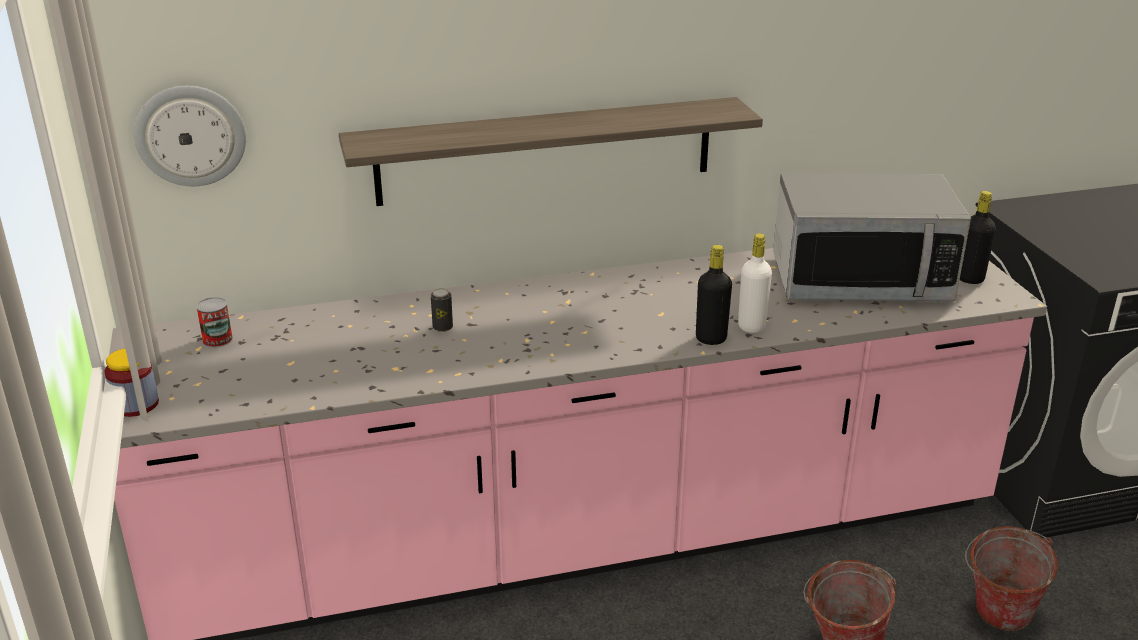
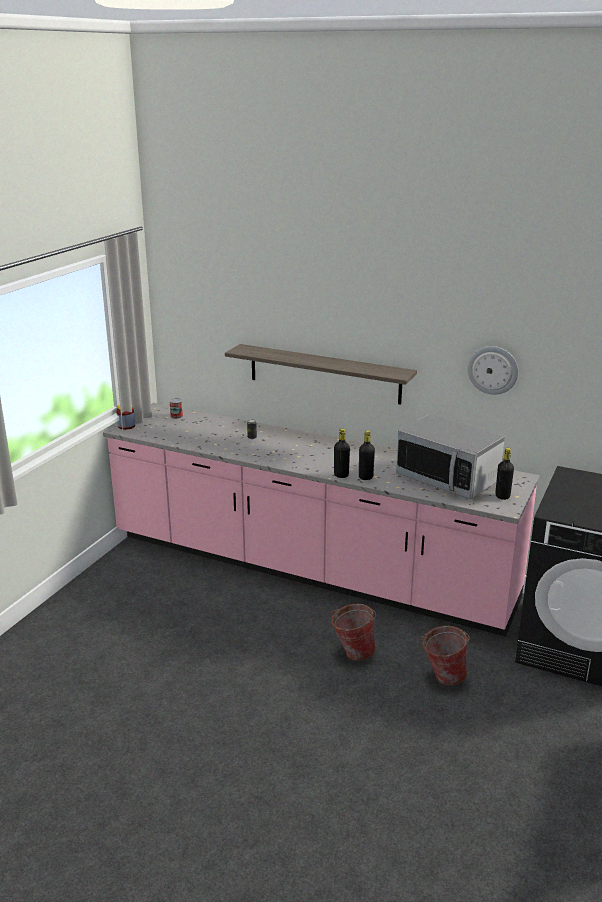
camera: 40 degrees right, 5 degrees down
wall clock [134,86,246,186] -> wall clock moved to [467,346,518,395]
white bottle [738,233,772,333] -> black bottle [359,430,375,480]

